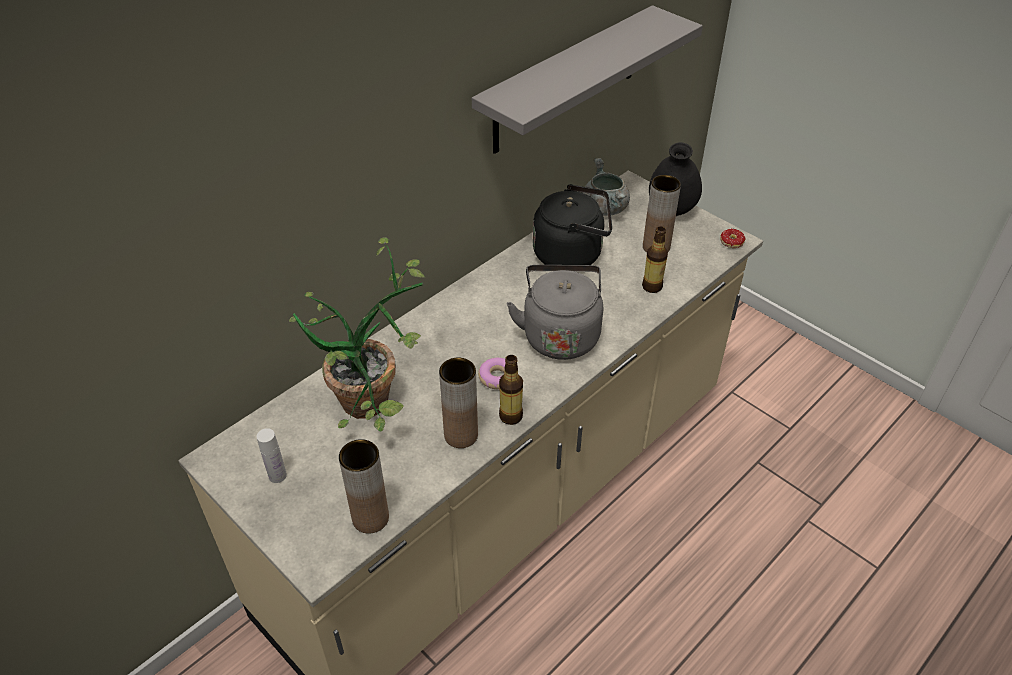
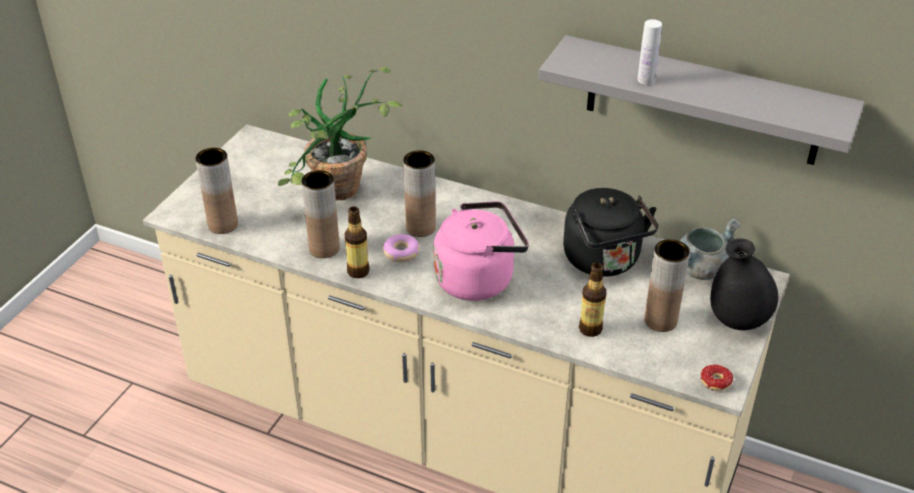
camera: 70 degrees right, 5 degrees down
white bottle [257,428,287,483] -> white bottle moved to [637,19,662,85]
grey kettle [507,265,603,360] -> pink kettle [434,201,529,301]
none -> brown vase [403,150,436,237]

